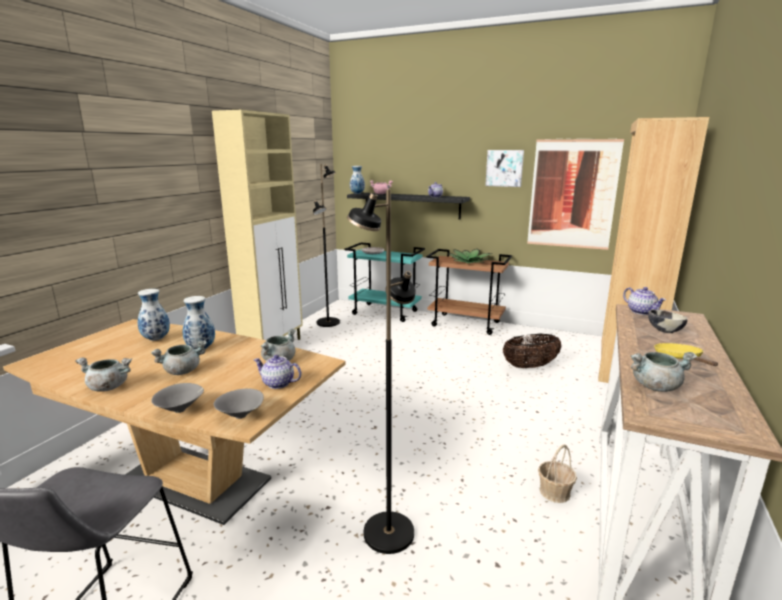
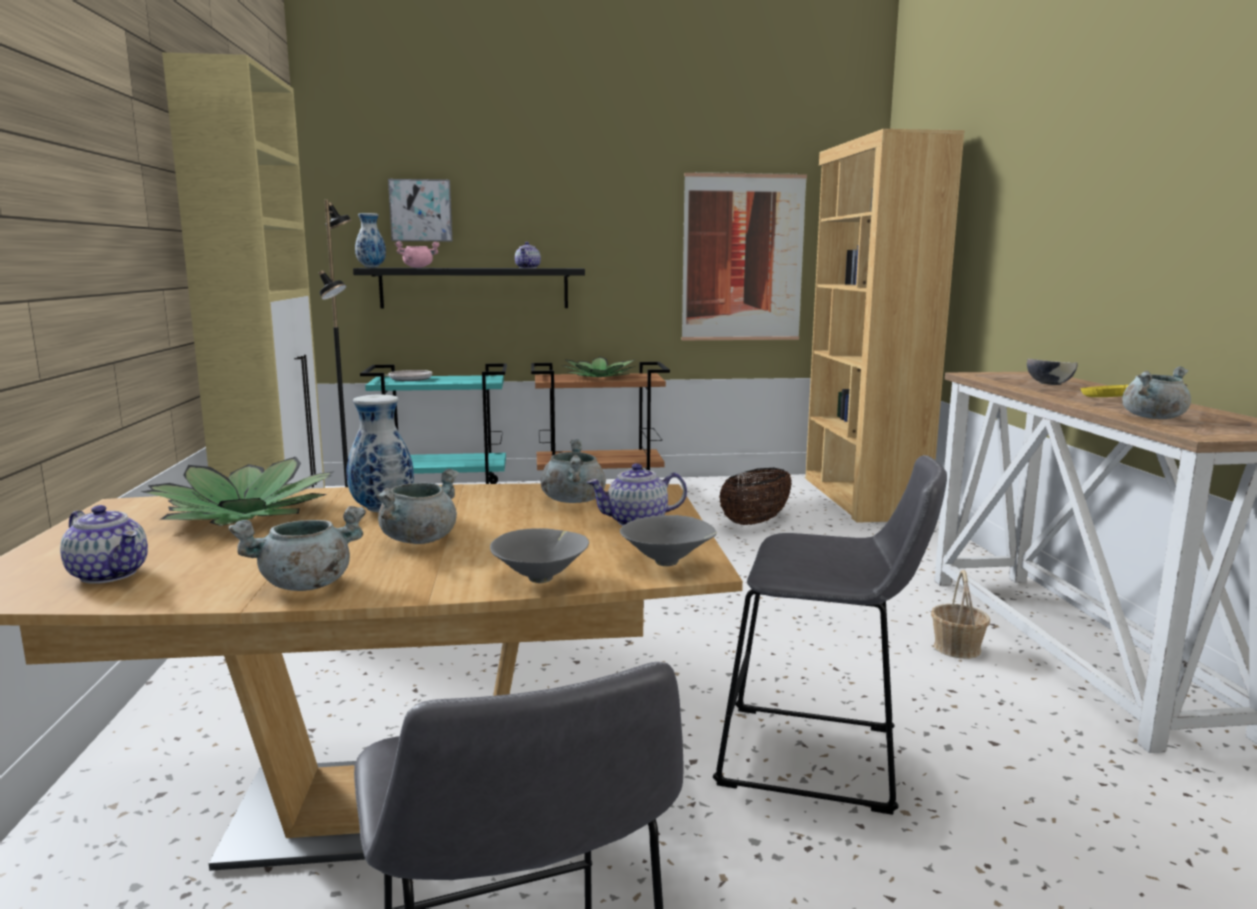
camera: 30 degrees left, 5 degrees down
vase [138,289,170,341] -> potted plant [141,457,335,526]
black floor lamp [347,189,416,554] -> grey stool [713,455,947,815]
picture [485,150,524,187] -> picture moved to [388,179,452,241]
teapot [623,287,666,315] -> teapot moved to [60,505,148,584]

